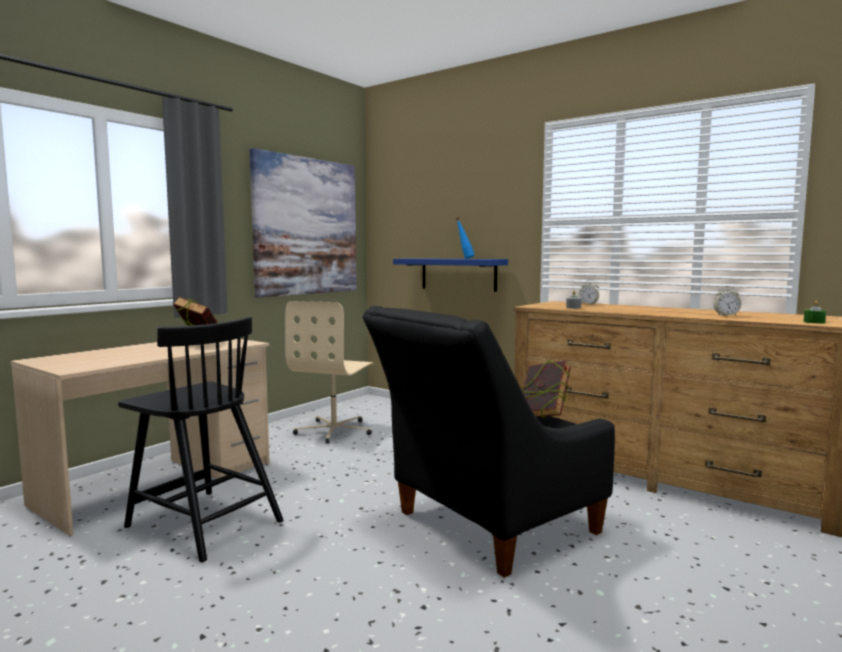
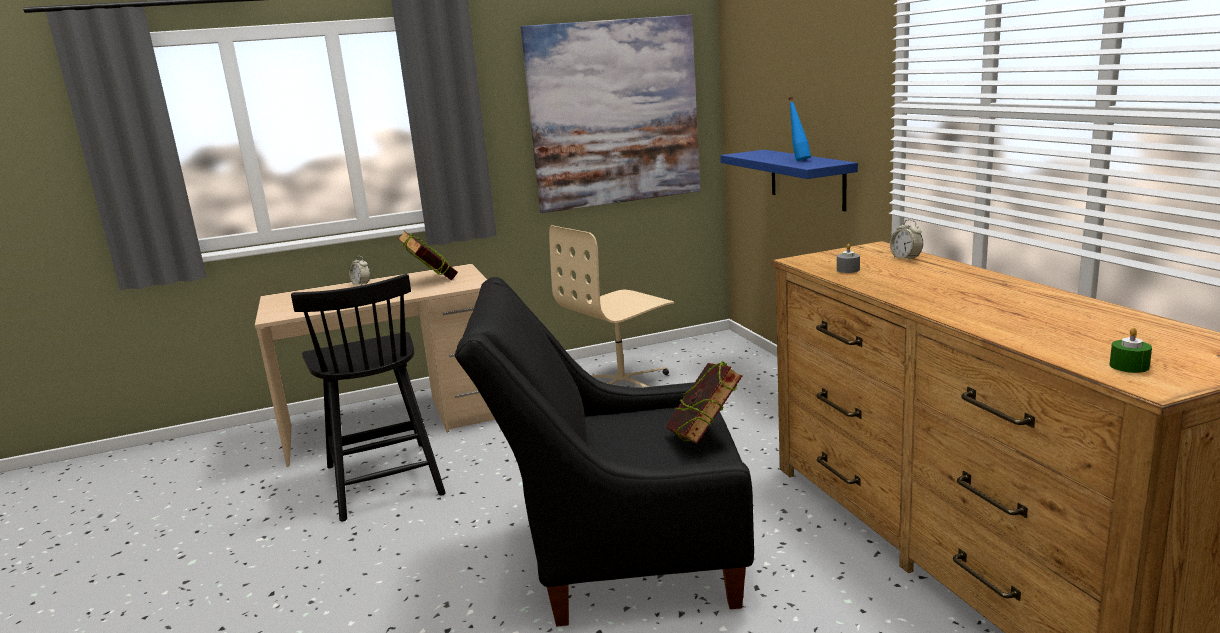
camera: 35 degrees right, 10 degrees up
alarm clock [714,286,741,316] -> alarm clock moved to [349,256,370,286]

